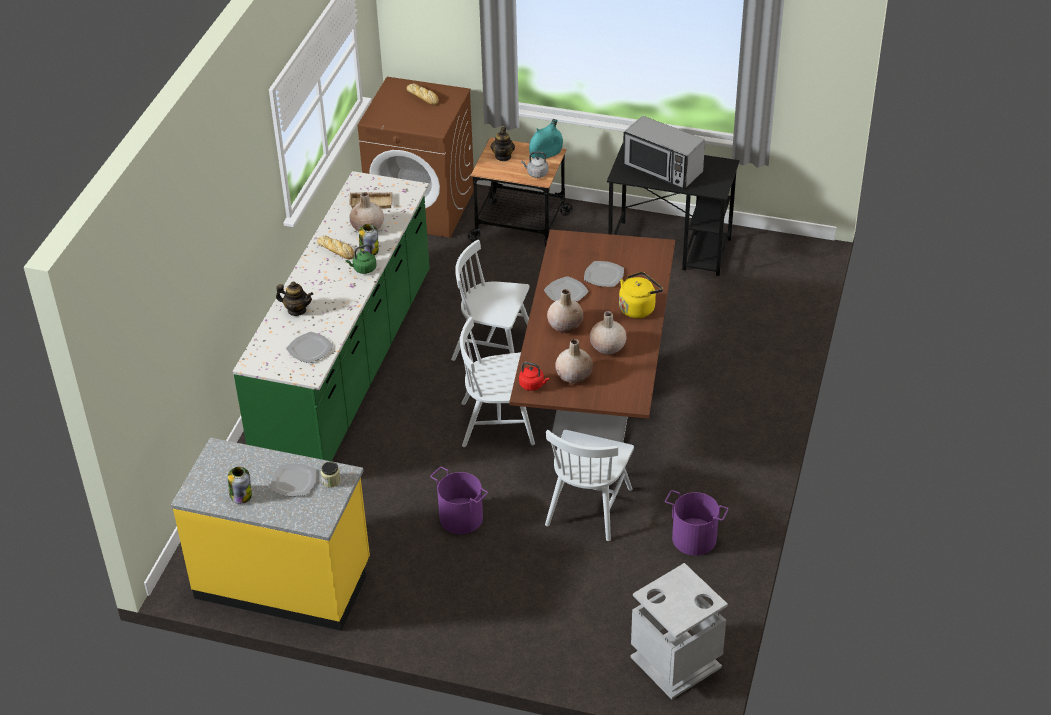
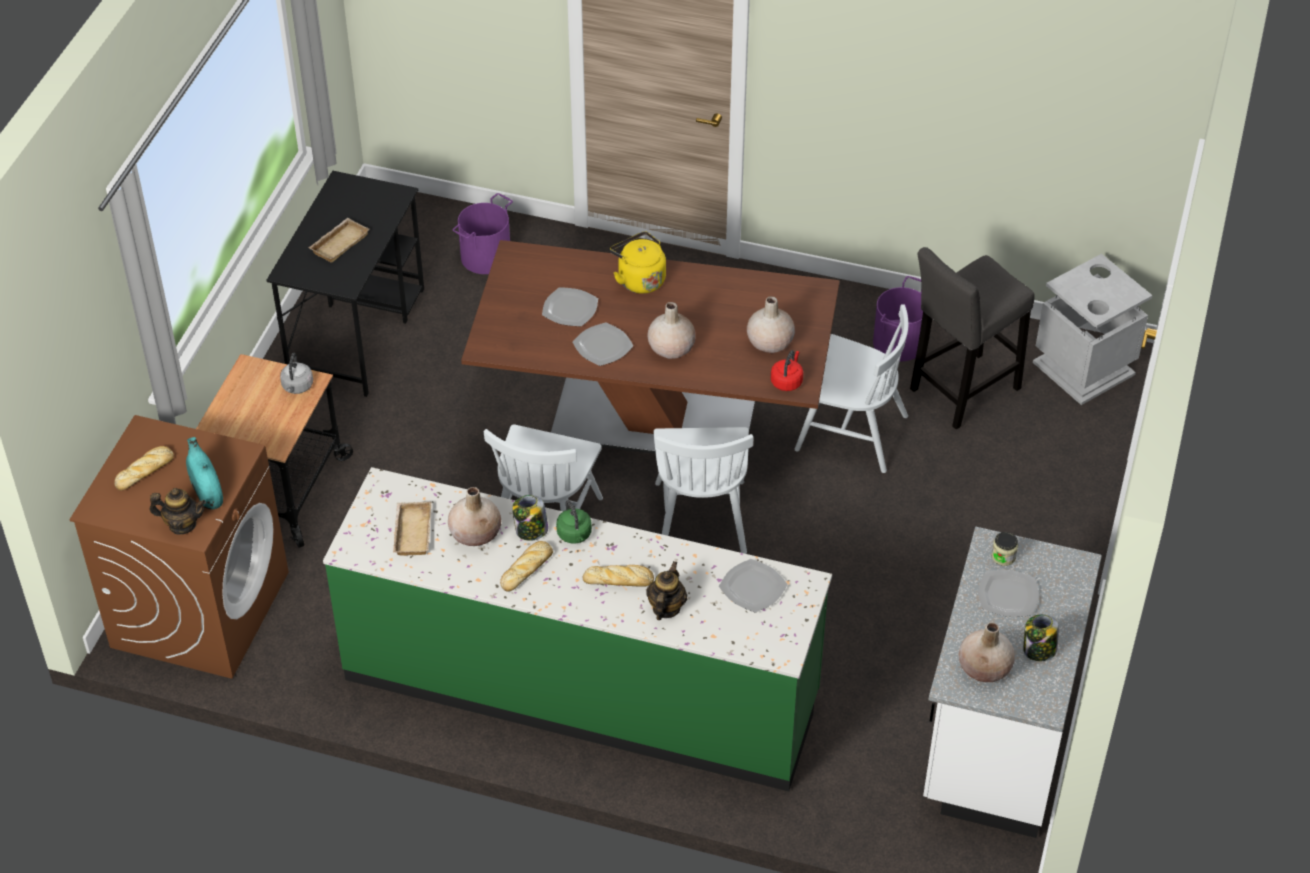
camera: 90 degrees left, 5 degrees up
yellow counter [171,438,370,631] -> white counter [923,527,1102,838]
purple bucket [430,467,488,534] -> purple bucket moved to [453,193,513,274]
teapot [491,127,515,161] -> teapot moved to [150,488,206,534]
turquoise vase [529,119,563,159] -> turquoise vase moved to [186,437,223,510]
beige vase [590,311,627,355] -> beige vase moved to [958,623,1015,682]
microwave [623,116,705,189] -> beige tray [309,218,369,263]
none -> bread [583,565,654,587]
none -> grey stool [910,247,1035,429]

